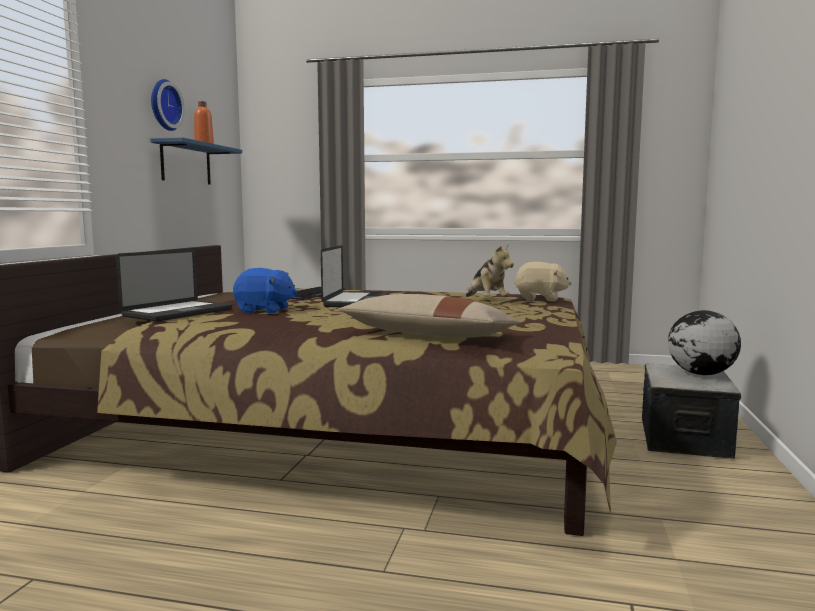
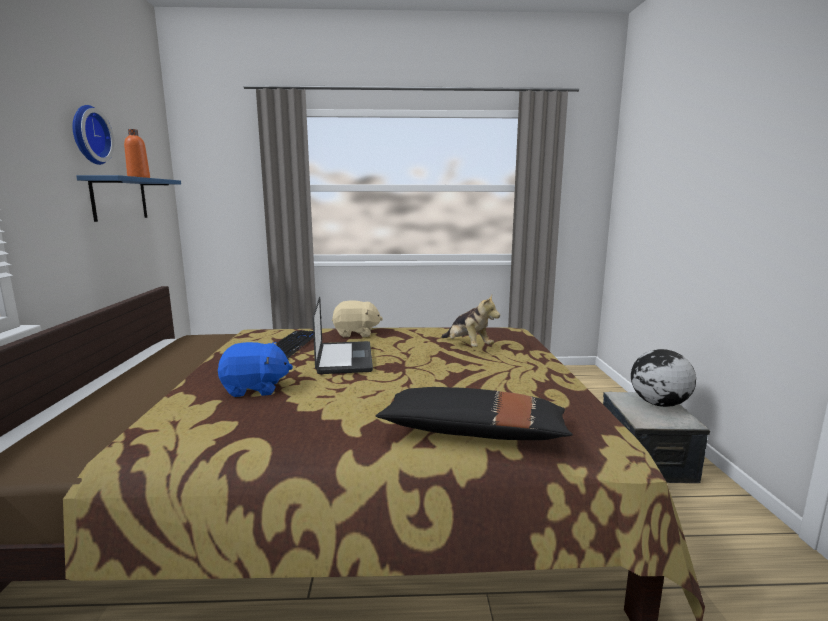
camera: 15 degrees left, 5 degrees up
laptop [116,249,232,321] -> none
beige pillow [338,294,520,338] -> black pillow [375,387,573,440]
beige plush toy [514,262,572,302] -> beige plush toy moved to [332,300,383,337]

